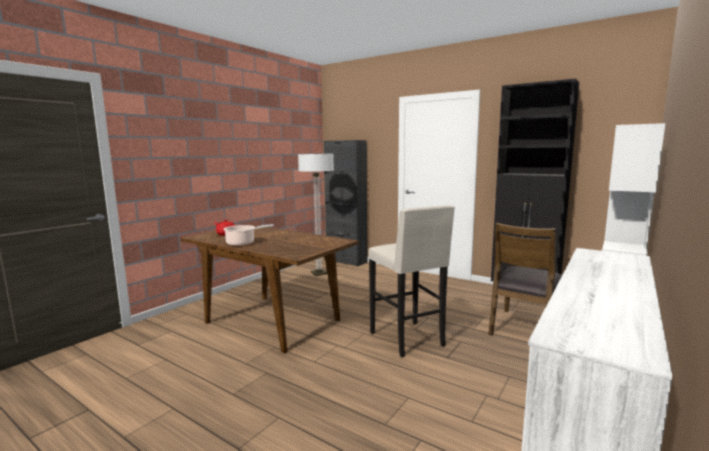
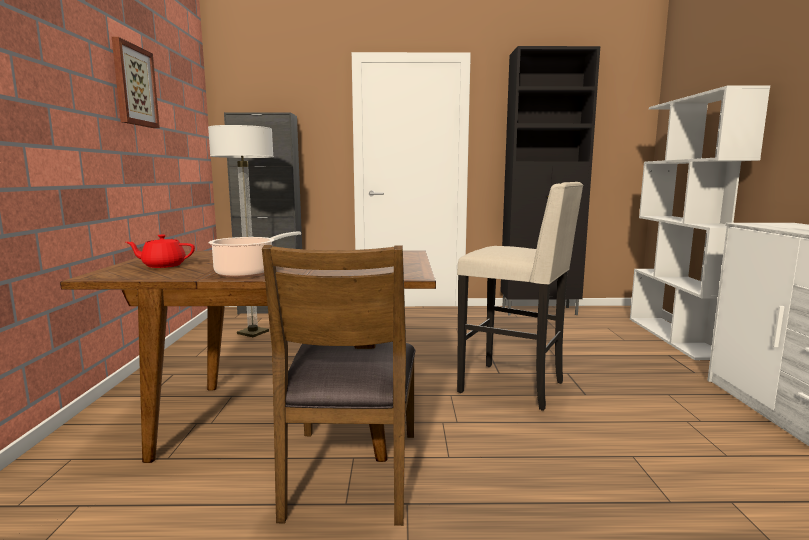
camera: 35 degrees left, 0 degrees up
brown chair [489,223,562,335] -> brown chair moved to [262,245,415,526]
none -> picture [112,37,160,128]

